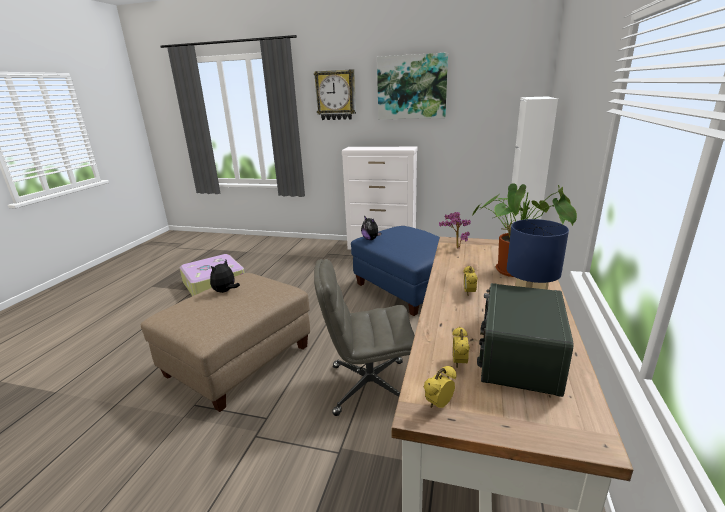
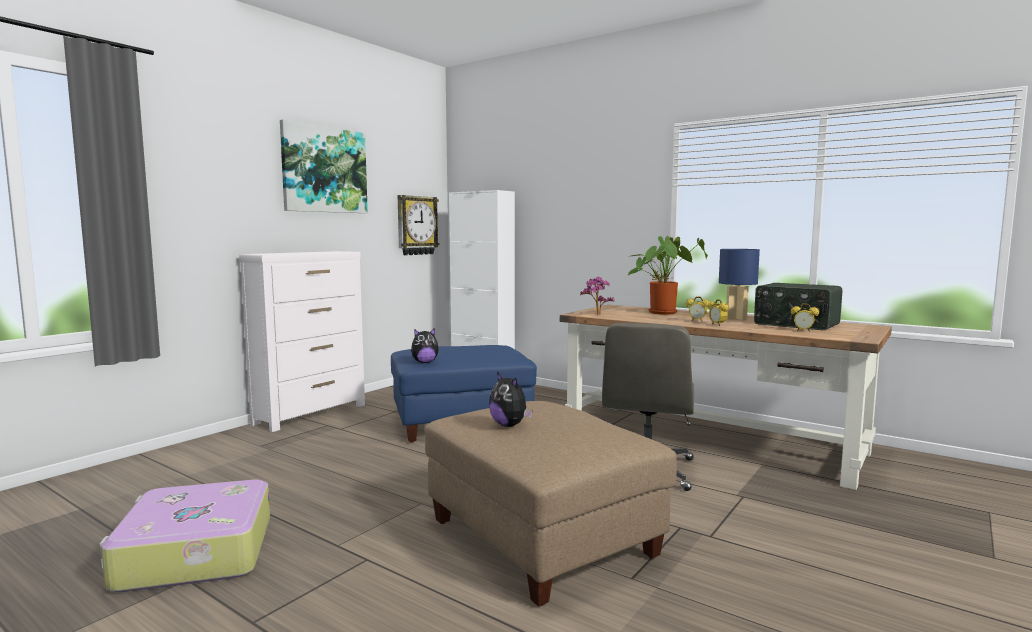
camera: 70 degrees left, 15 degrees down
wall clock [314,69,356,120] -> wall clock moved to [398,195,439,255]
alarm clock [424,366,457,408] -> alarm clock moved to [708,299,729,326]

